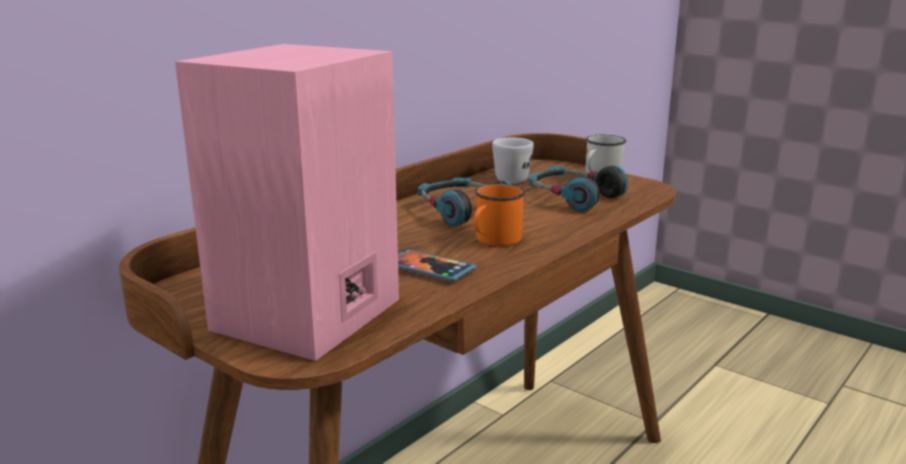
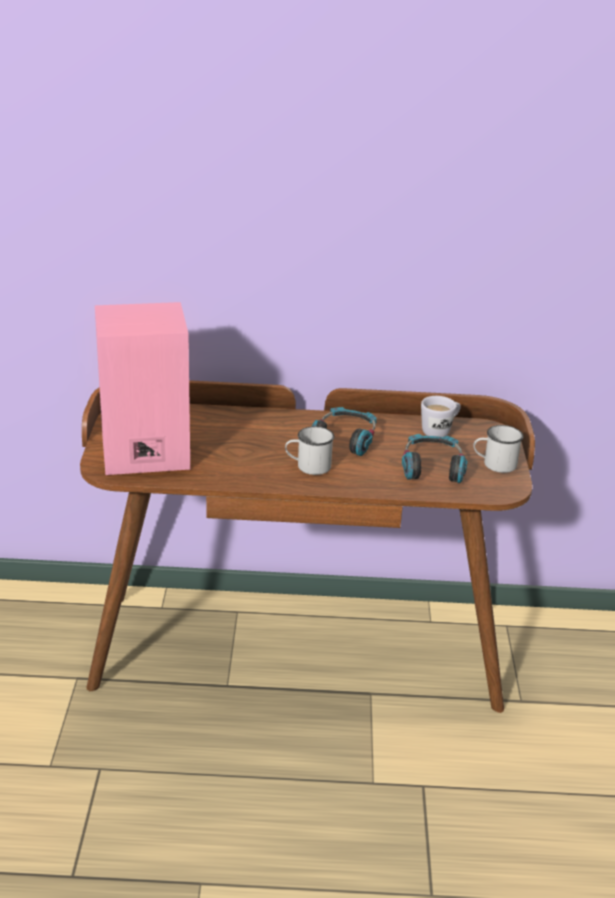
camera: 50 degrees right, 10 degrees up
phone [398,249,477,282] -> none
orange mug [473,184,526,246] -> white mug [285,426,334,475]

